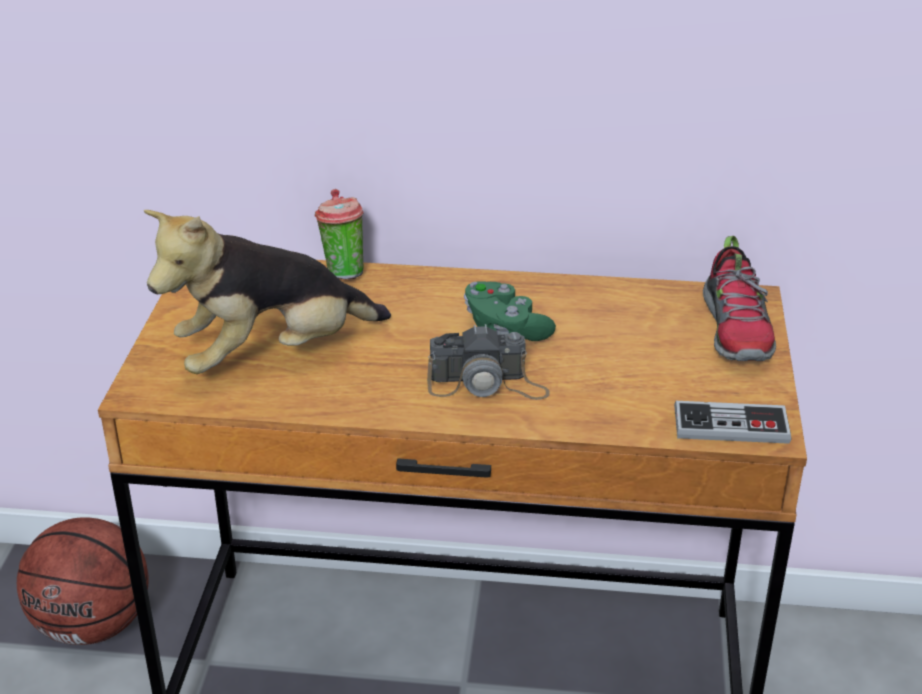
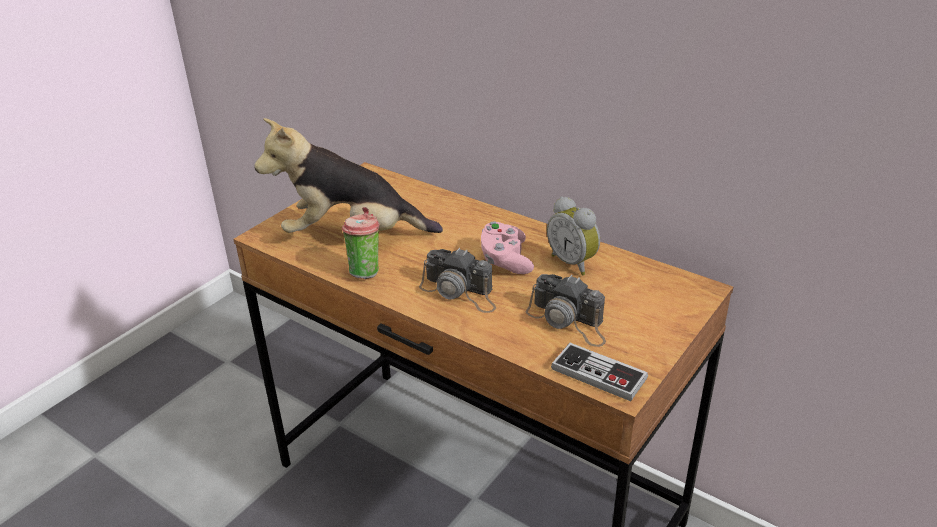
camera: 30 degrees right, 0 degrees up
basketball [17,517,148,645] -> none
cup [315,189,364,279] -> cup moved to [342,207,379,279]
green game controller [464,281,556,341] -> pink game controller [481,222,534,274]
shoe [703,236,776,361] -> none
none -> camera [526,274,606,347]
none -> alarm clock [547,196,600,275]

